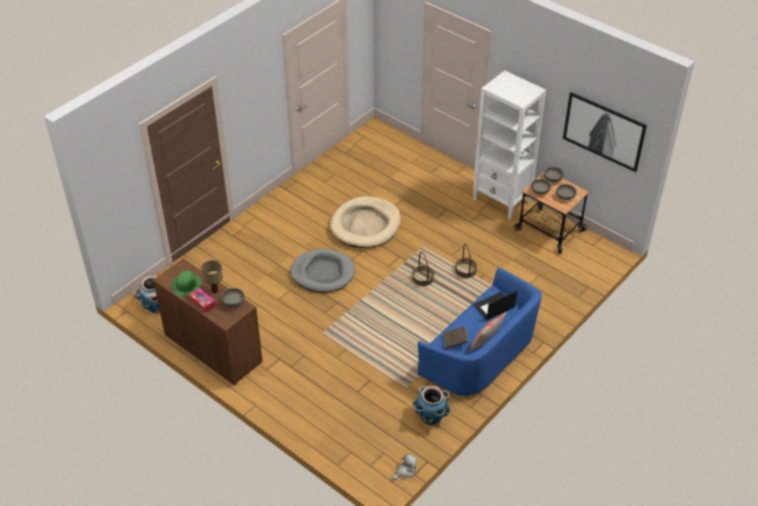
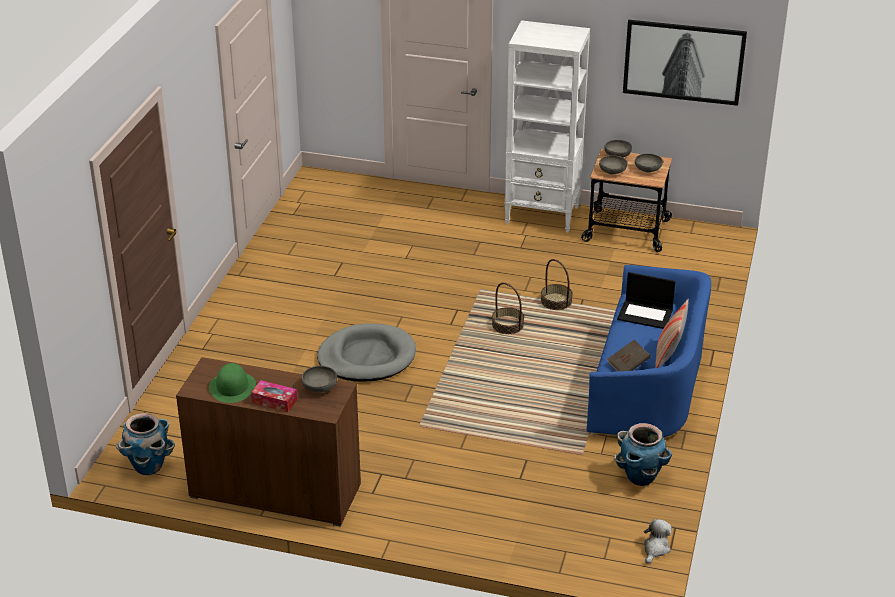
camera: 25 degrees left, 10 degrees down
table lamp [201,260,223,293] -> none
beige dog bed [330,196,401,248] -> none
laptop [473,291,517,320] -> laptop turned 105 degrees counterclockwise [617,272,676,329]

